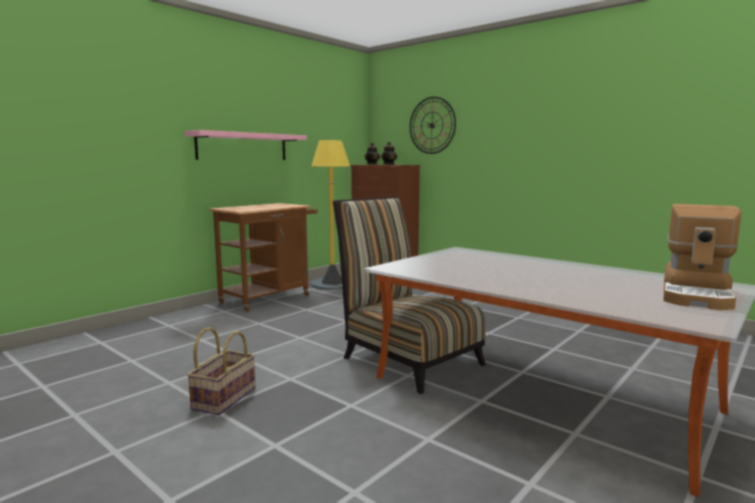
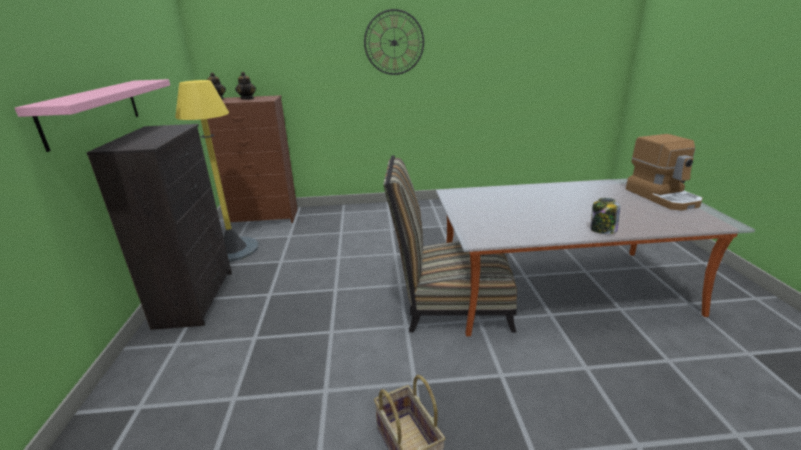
camera: 45 degrees left, 15 degrees up
brown cart [209,203,318,312] -> black dresser [86,124,232,330]
wall clock [410,97,456,154] -> wall clock moved to [364,9,424,75]
none -> jar [590,198,620,234]

